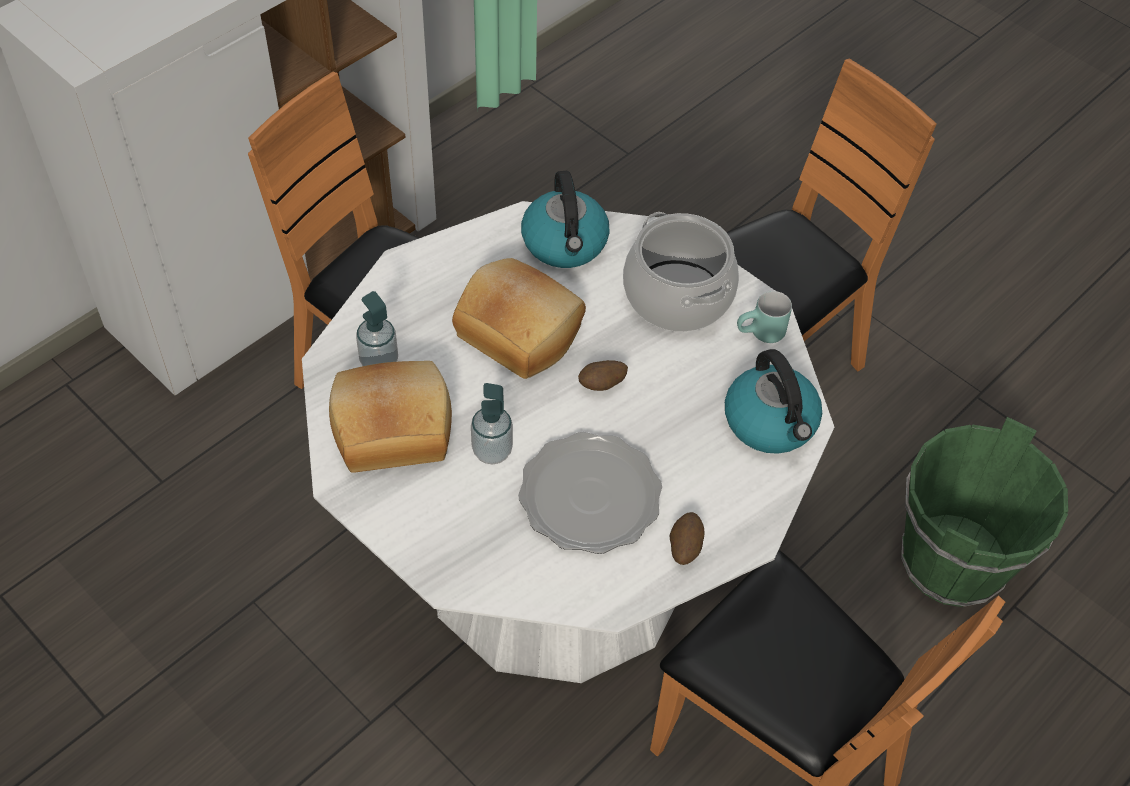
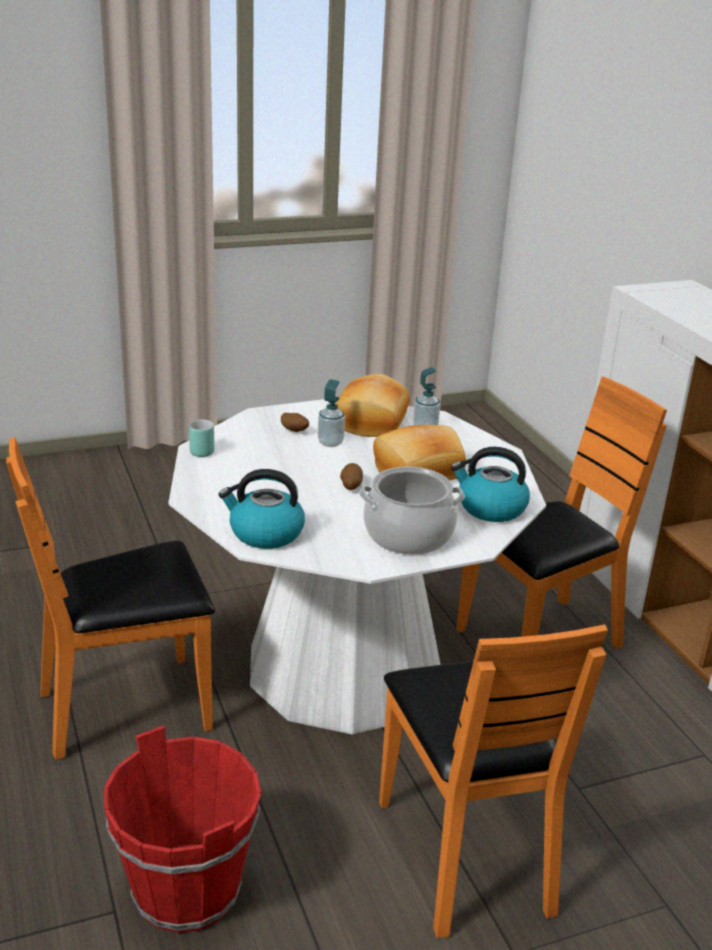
camera: 115 degrees right, 25 degrees down
plate [518,432,662,554] -> none
potato [670,512,705,565] -> potato moved to [281,413,309,432]
turquoise mug [737,291,792,343] -> turquoise mug moved to [189,420,214,457]
green bucket [901,417,1068,607] -> red bucket [104,725,261,933]

